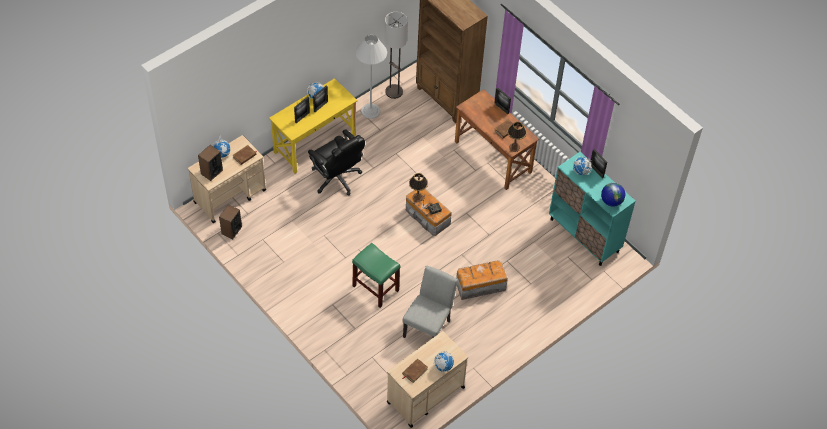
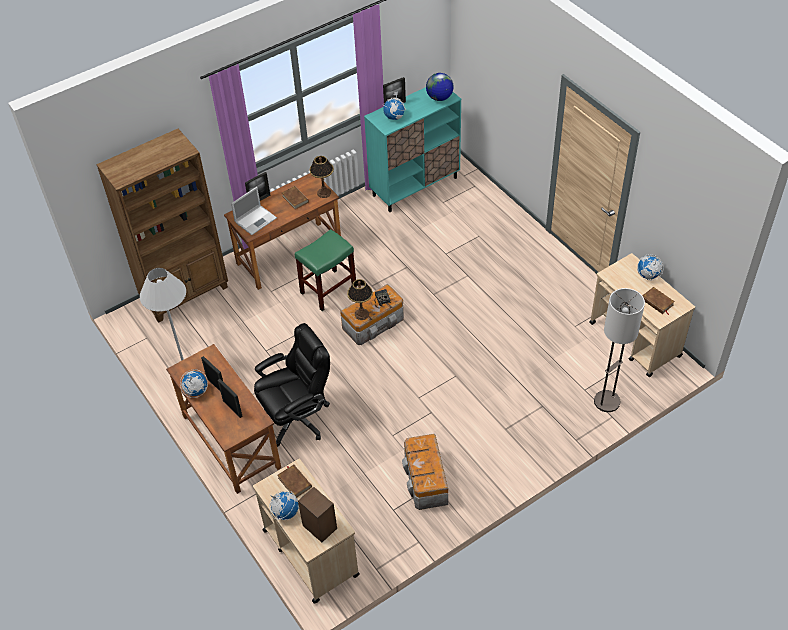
camera: 80 degrees left, 5 degrees down
speaker [219,205,242,239] -> none
yellow desk [269,78,358,174] -> brown desk [166,344,281,494]
green stool [352,243,400,308] -> green stool moved to [295,229,357,311]
floor lamp [385,12,408,99] -> floor lamp moved to [594,288,645,412]
grey chair [402,266,458,338] -> none
storage box [456,260,508,300] -> storage box moved to [402,434,448,510]
none -> laptop [231,187,277,235]

